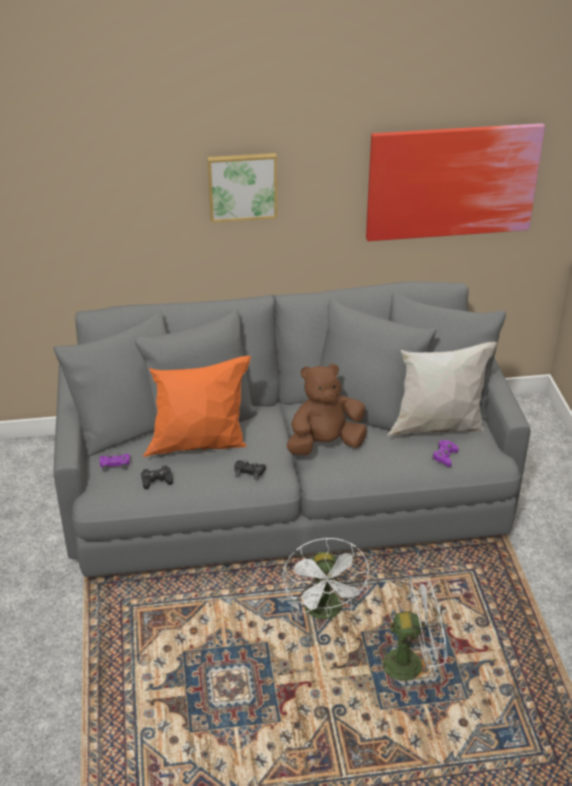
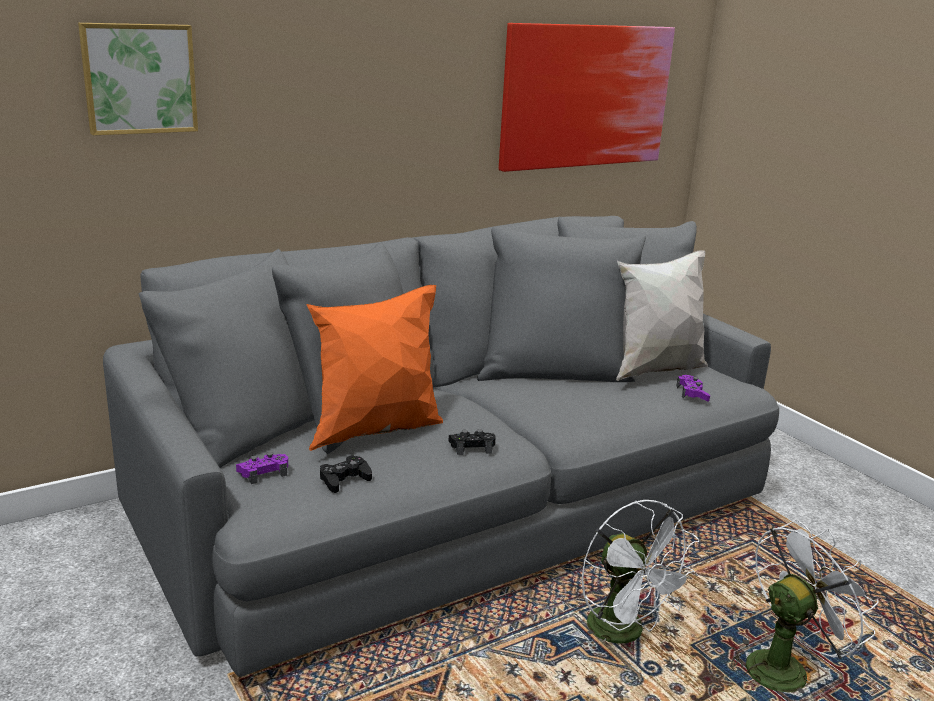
camera: 25 degrees left, 15 degrees down
picture [207,153,277,223] -> picture moved to [78,23,198,135]
brown plush toy [286,363,367,455] -> none

